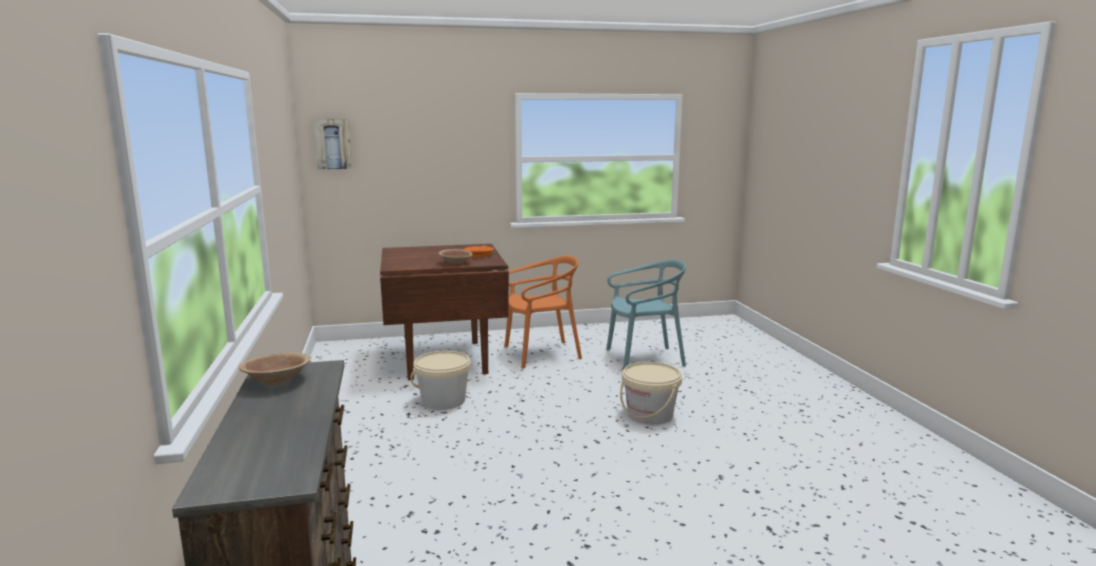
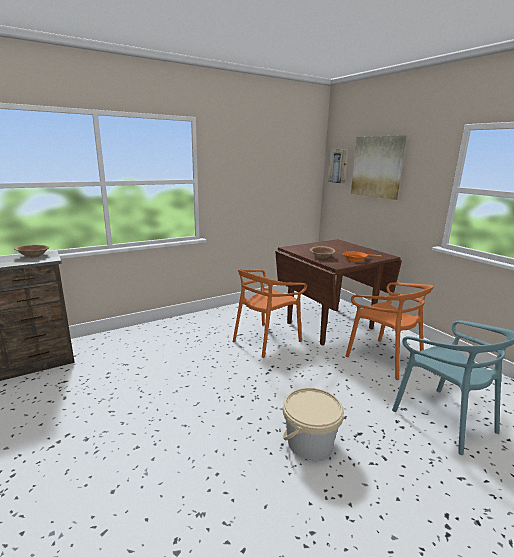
camera: 70 degrees right, 5 degrees up
beige bucket [411,351,471,410] -> orange chair [233,269,307,358]
none -> picture [351,135,406,200]

